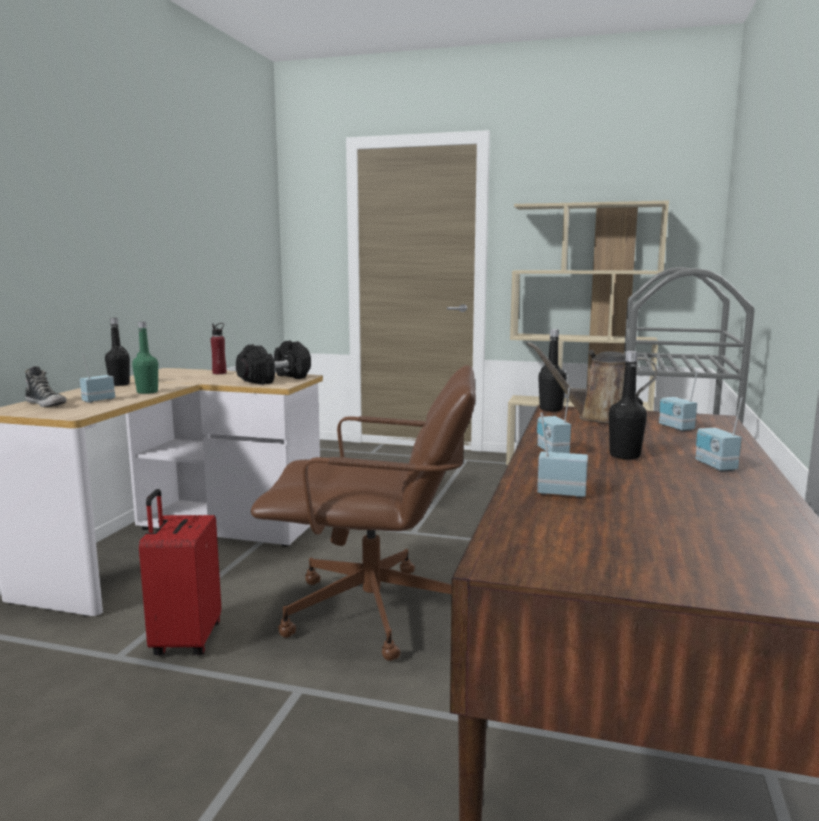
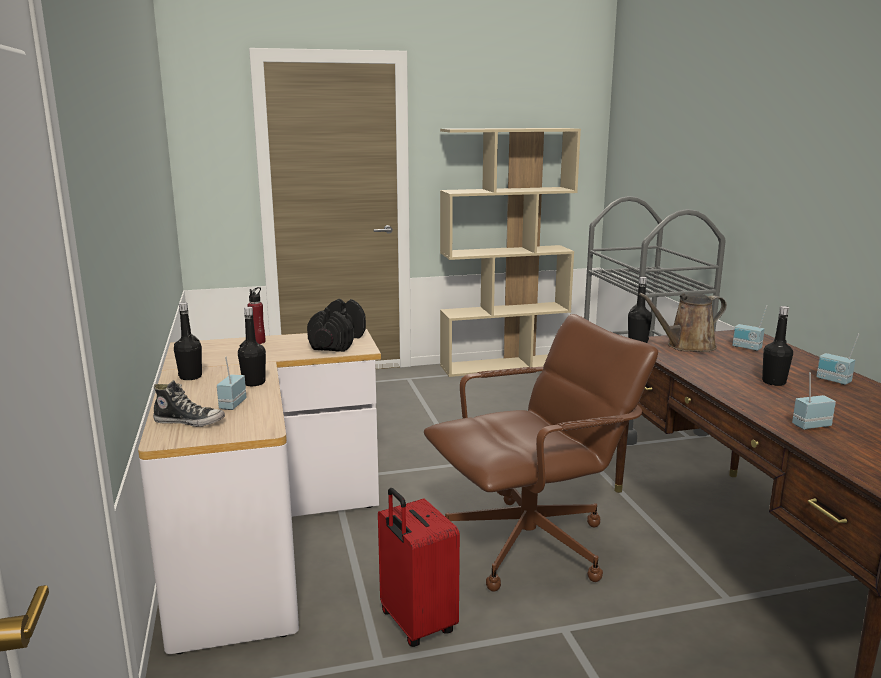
camera: 30 degrees left, 5 degrees up
green bottle [132,321,158,394] -> black bottle [238,307,266,386]
radio [537,387,571,453] -> none

